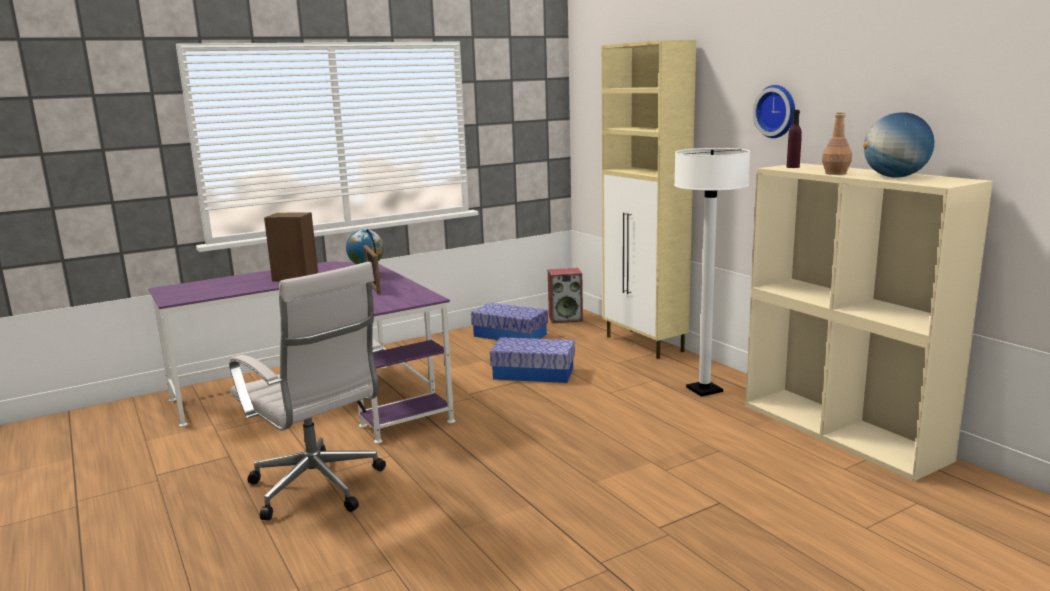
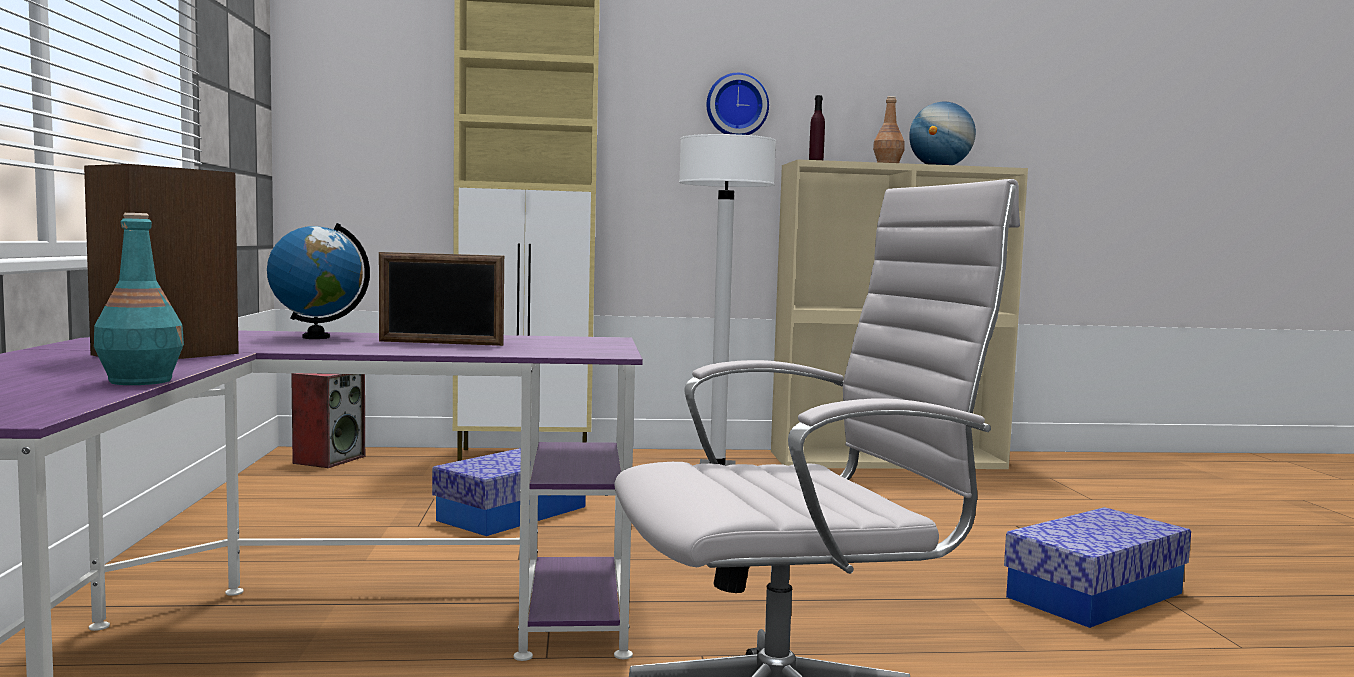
camera: 65 degrees left, 10 degrees down
storage box [471,303,548,340] -> storage box moved to [1004,507,1191,628]
none -> turquoise bottle [94,213,184,385]

